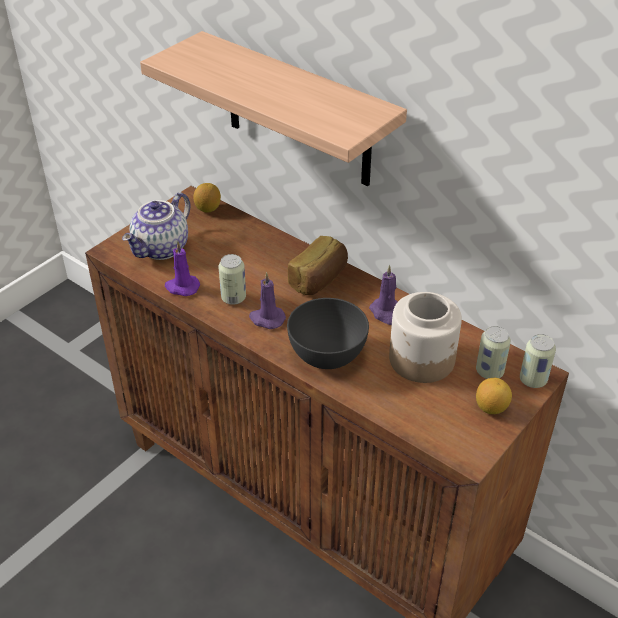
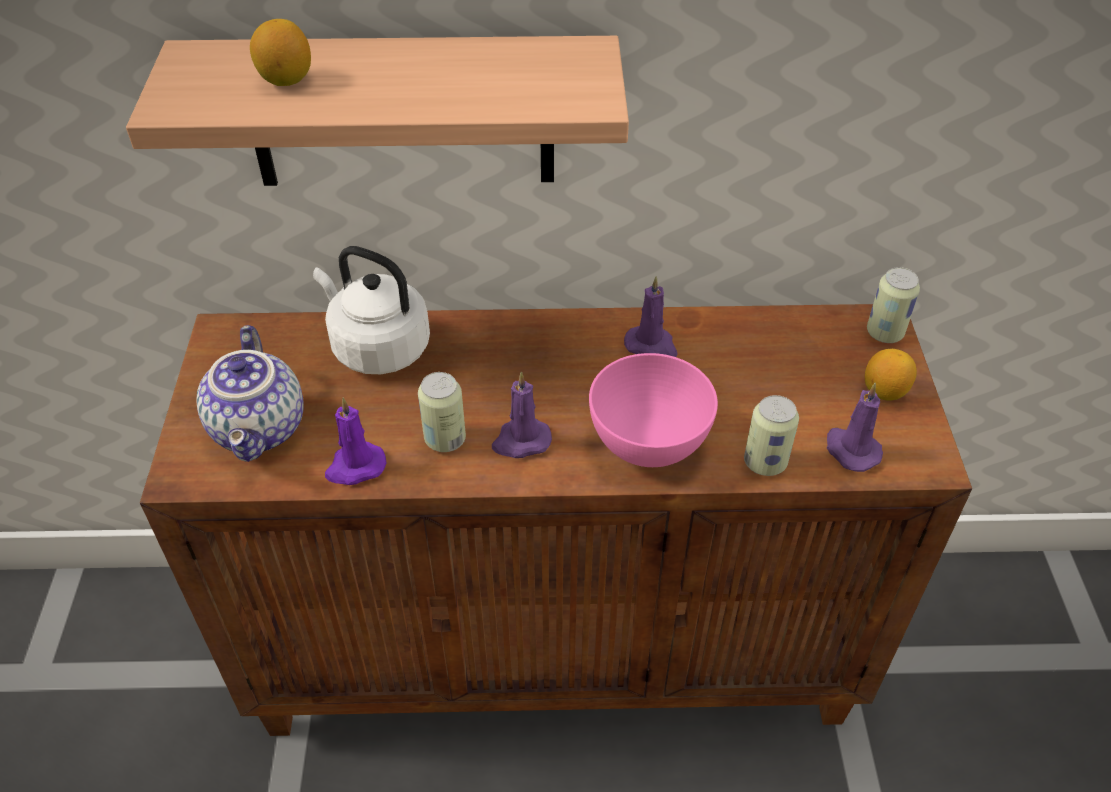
camera: 40 degrees left, 5 degrees up
lemon [193,183,221,213] -> lemon moved to [250,19,311,86]
grey bowl [287,298,369,369] -> pink bowl [589,353,718,467]
bread [288,236,348,295] -> none
jar [389,292,462,383] -> none
can [476,326,511,379] -> can moved to [744,395,799,476]
none -> white kettle [313,246,430,374]
none -> purple candle [827,383,883,472]

